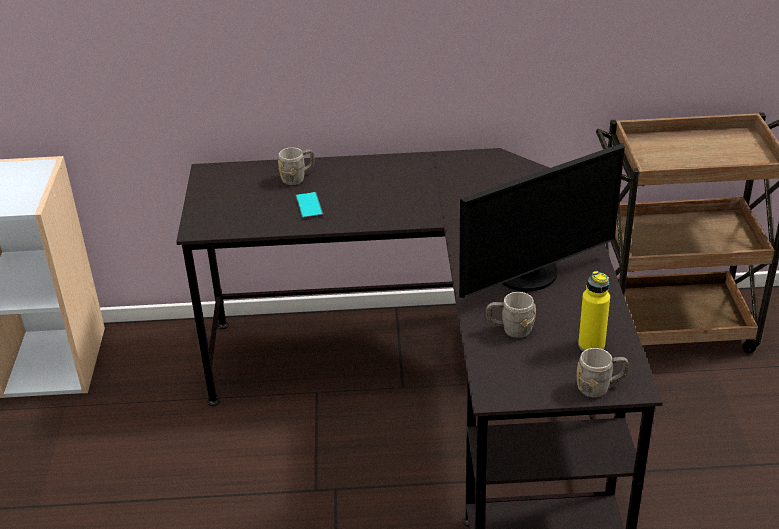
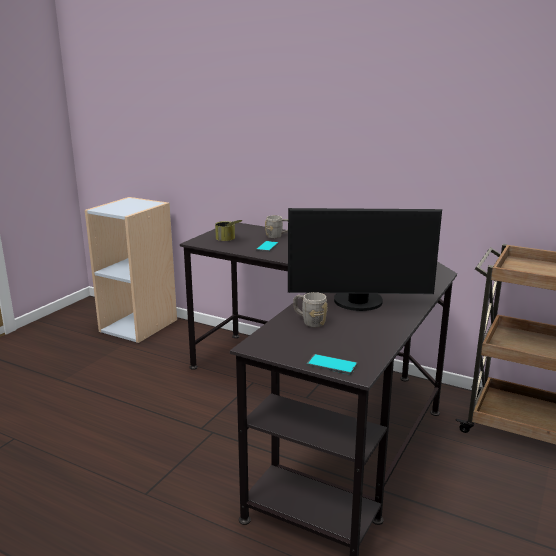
camera: 30 degrees right, 15 degrees down
grey mug [577,348,629,398] -> phone [307,354,357,375]
yellow bottle [578,271,610,351] -> none
none -> can [215,220,243,241]

